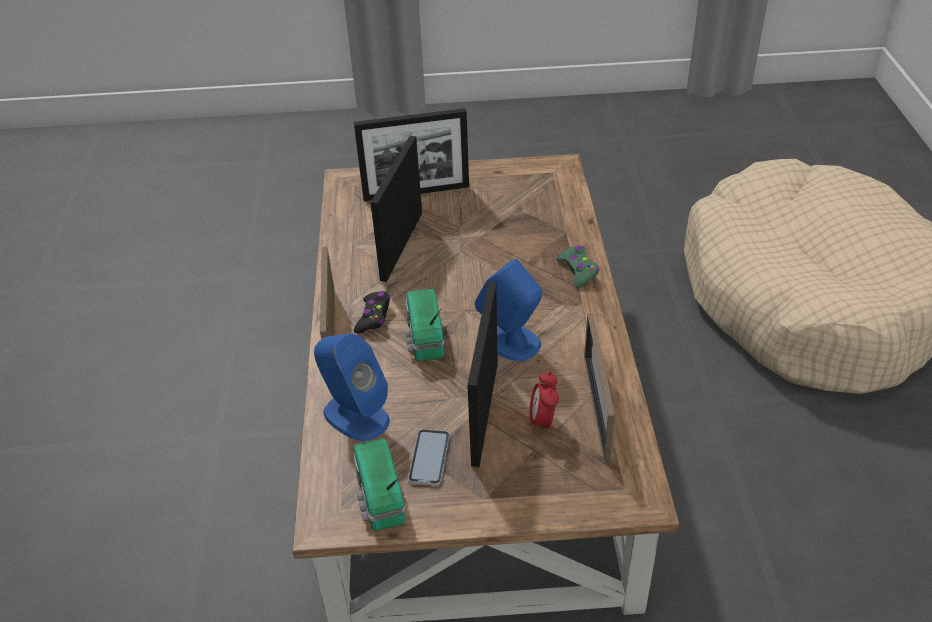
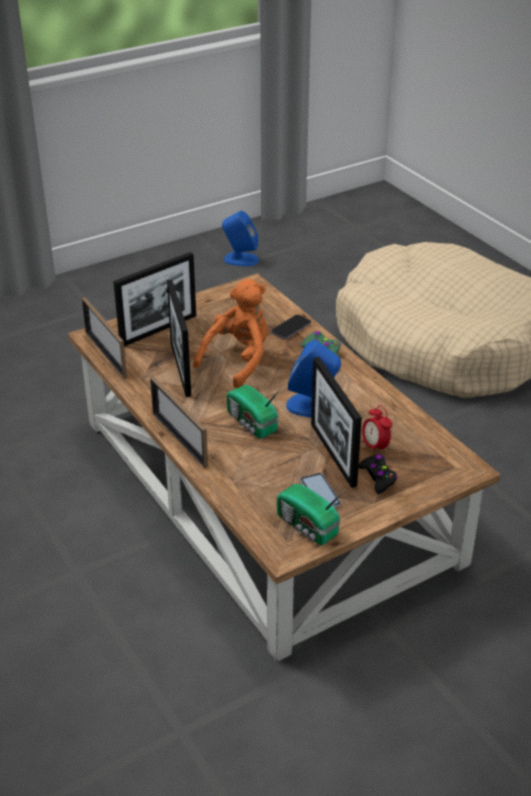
camera: 30 degrees left, 5 degrees down
blue speaker [314,334,390,441] -> blue speaker moved to [222,211,259,266]
black game controller [354,291,391,334] -> black game controller moved to [358,454,397,494]
picture frame [584,313,615,461] -> picture frame moved to [82,297,127,378]
none -> orange plush toy [193,279,268,388]
none -> phone [271,315,311,339]

